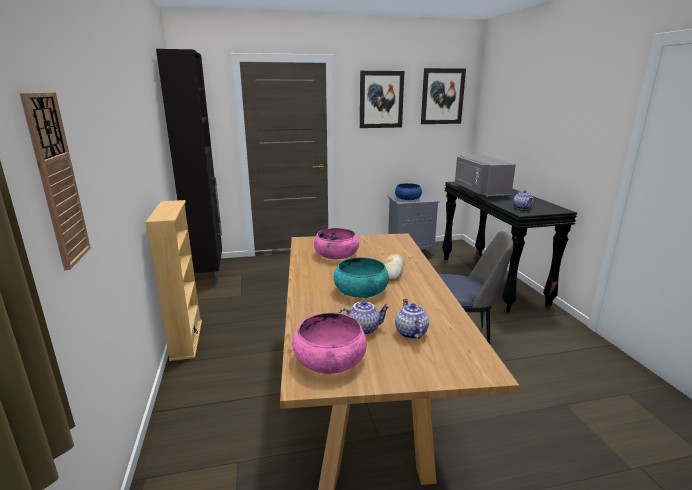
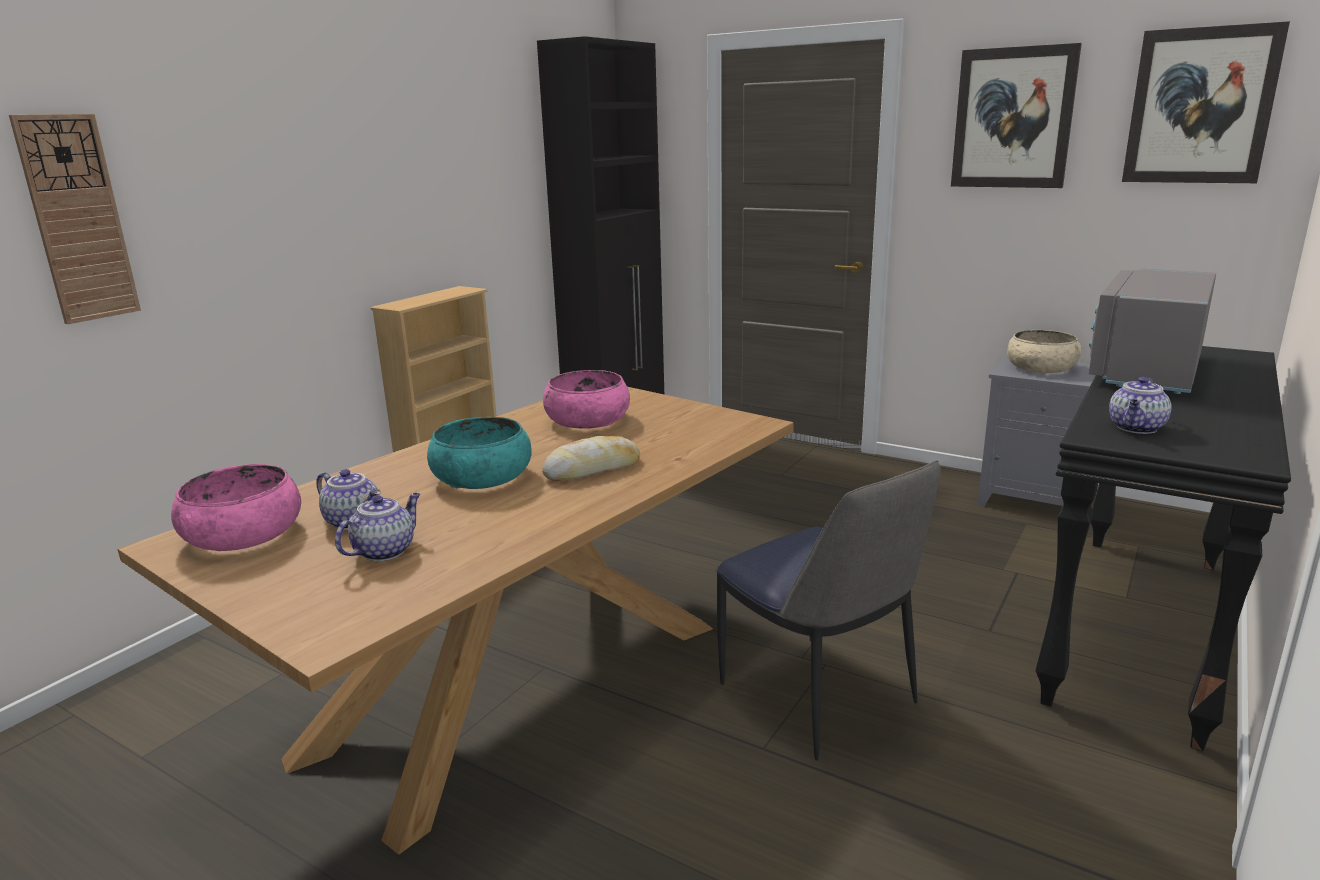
camera: 45 degrees right, 0 degrees up
blue bowl [395,183,422,200] -> beige bowl [1007,330,1081,373]

